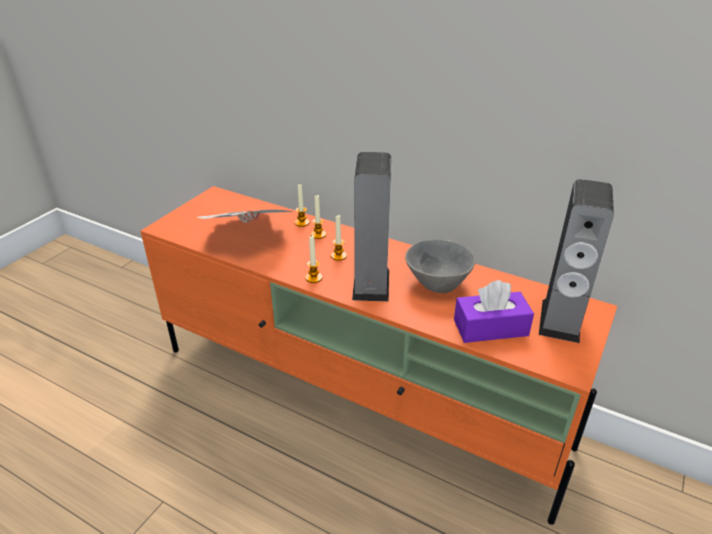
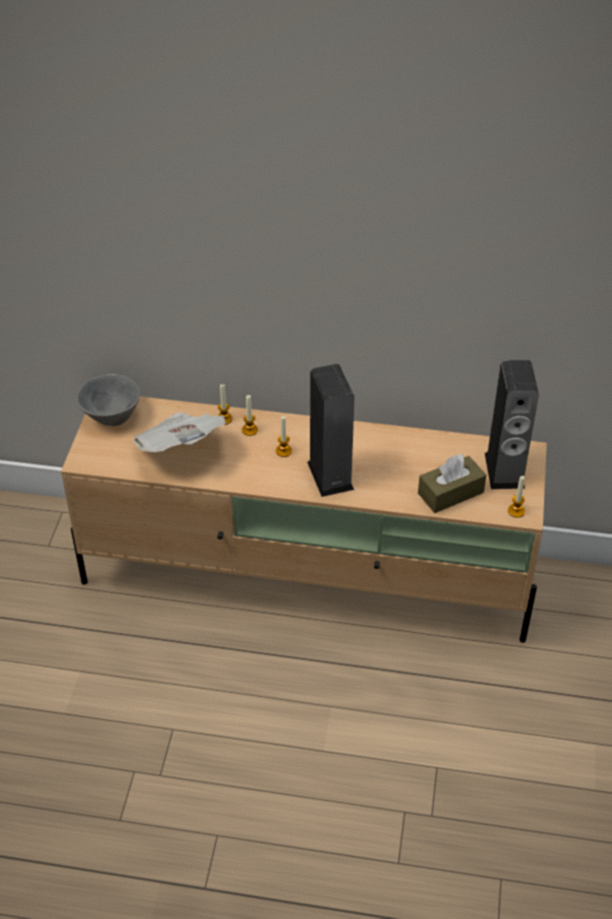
camera: 20 degrees left, 10 degrees up
orange tv stand [140,186,617,525] -> beige tv stand [61,397,547,643]
candle [305,236,322,283] -> candle moved to [508,476,525,518]
grey bowl [405,239,475,293] -> grey bowl moved to [77,374,140,426]
purple tissue box [454,280,534,343] -> brown tissue box [418,454,486,513]

